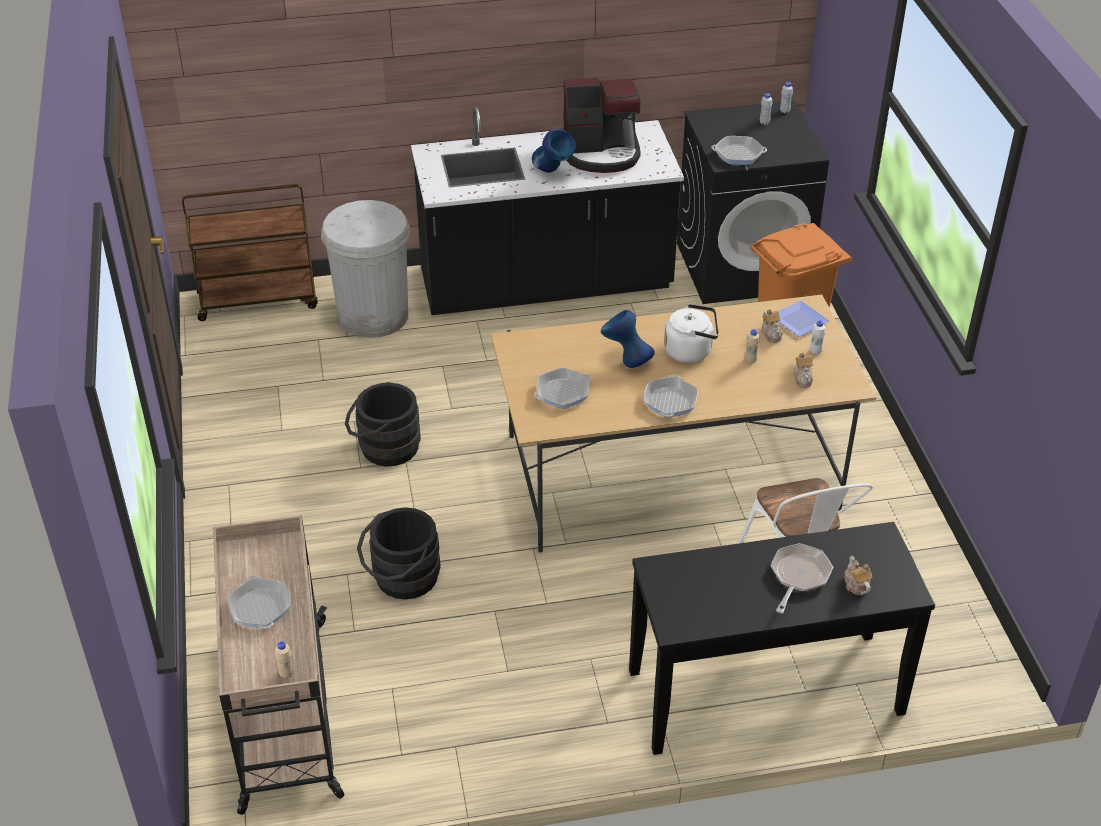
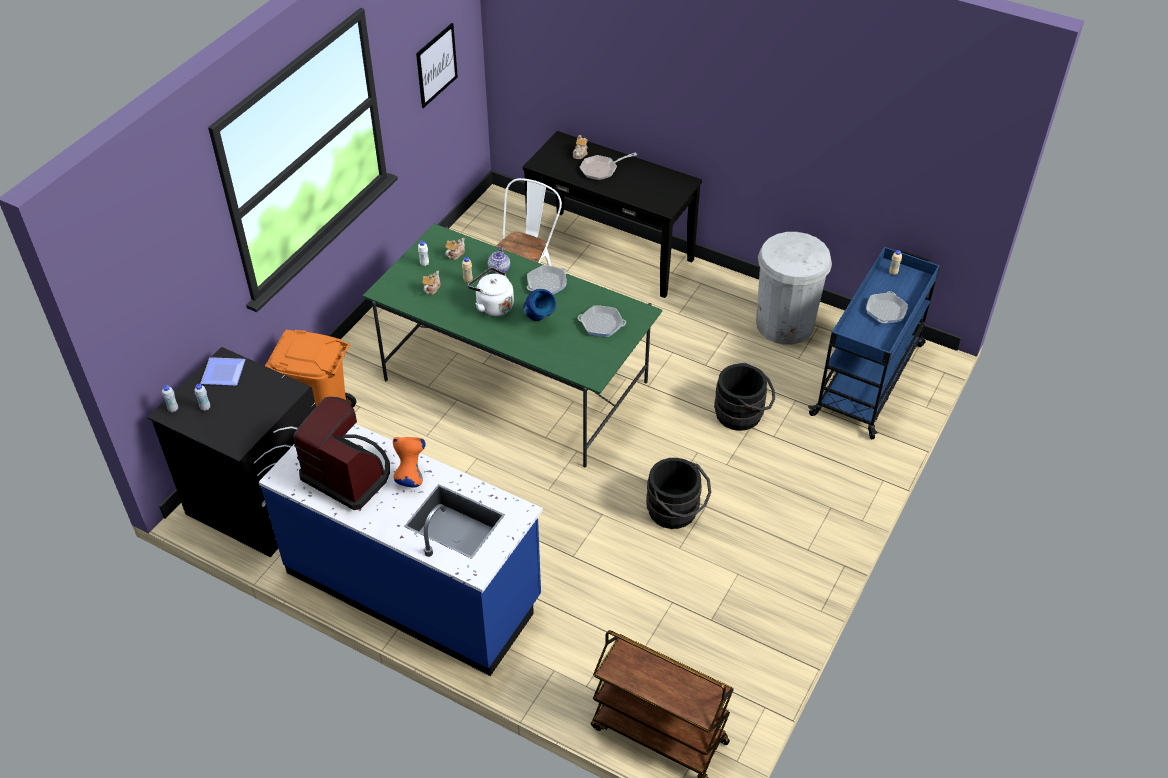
camera: 140 degrees left, 5 degrees up
beige cart [213,515,344,815] -> blue cart [808,247,940,439]
white trash can [321,200,410,338] -> white trash can moved to [756,232,832,345]
black counter [411,106,684,315] -> blue counter [259,424,543,676]
beige dining table [491,295,876,552] -> green dining table [363,224,662,467]
blue vase [532,129,576,173] -> orange vase [393,437,425,487]
frying pan [711,136,767,165] -> none
plate [778,300,830,337] -> plate moved to [200,357,246,386]
none -> picture [416,23,458,108]
none -> teapot [488,246,510,274]

